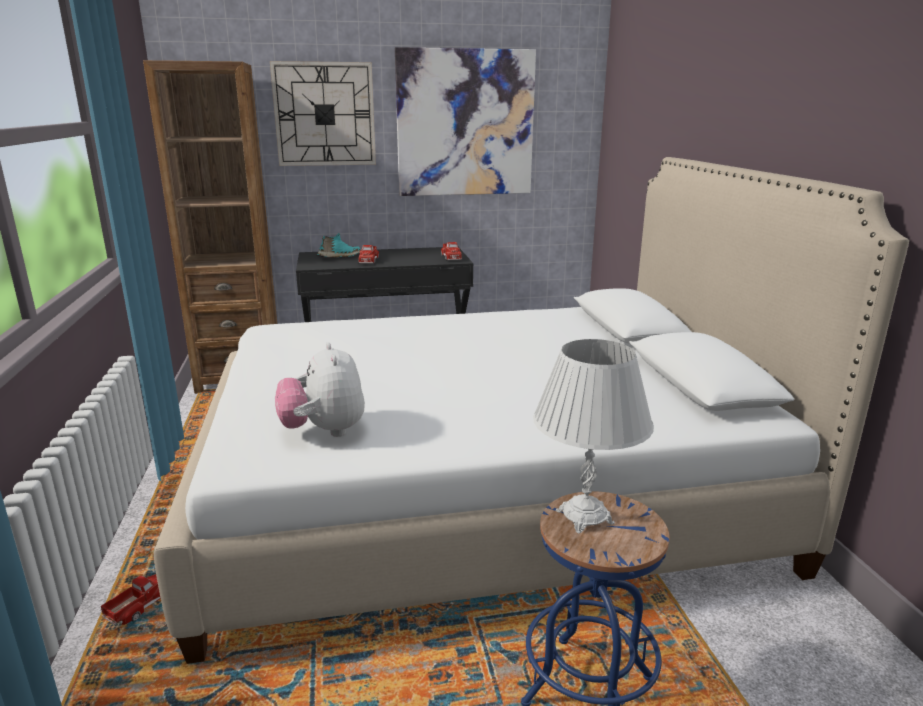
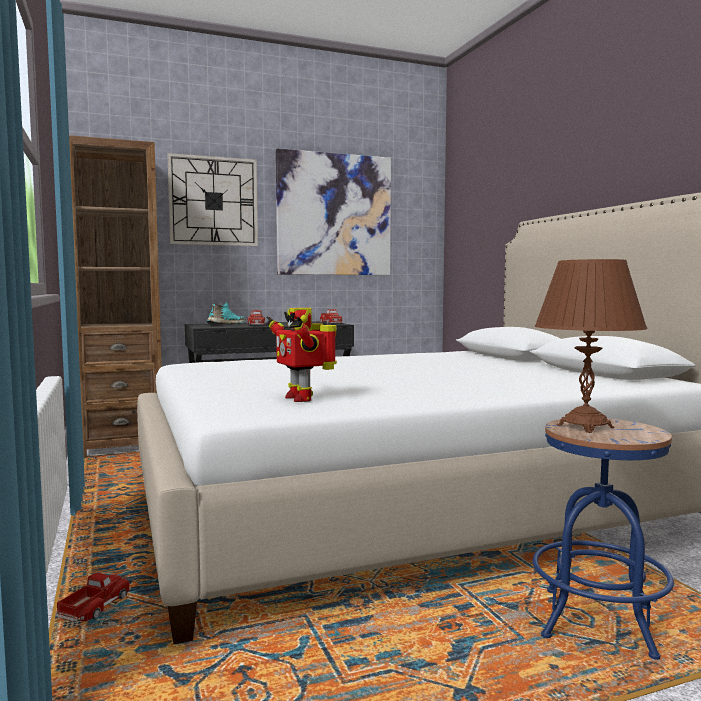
camera: 10 degrees left, 15 degrees down
plush toy [275,342,365,437] -> toy robot [266,308,337,402]
white table lamp [533,339,654,534] -> brown table lamp [534,259,648,433]

